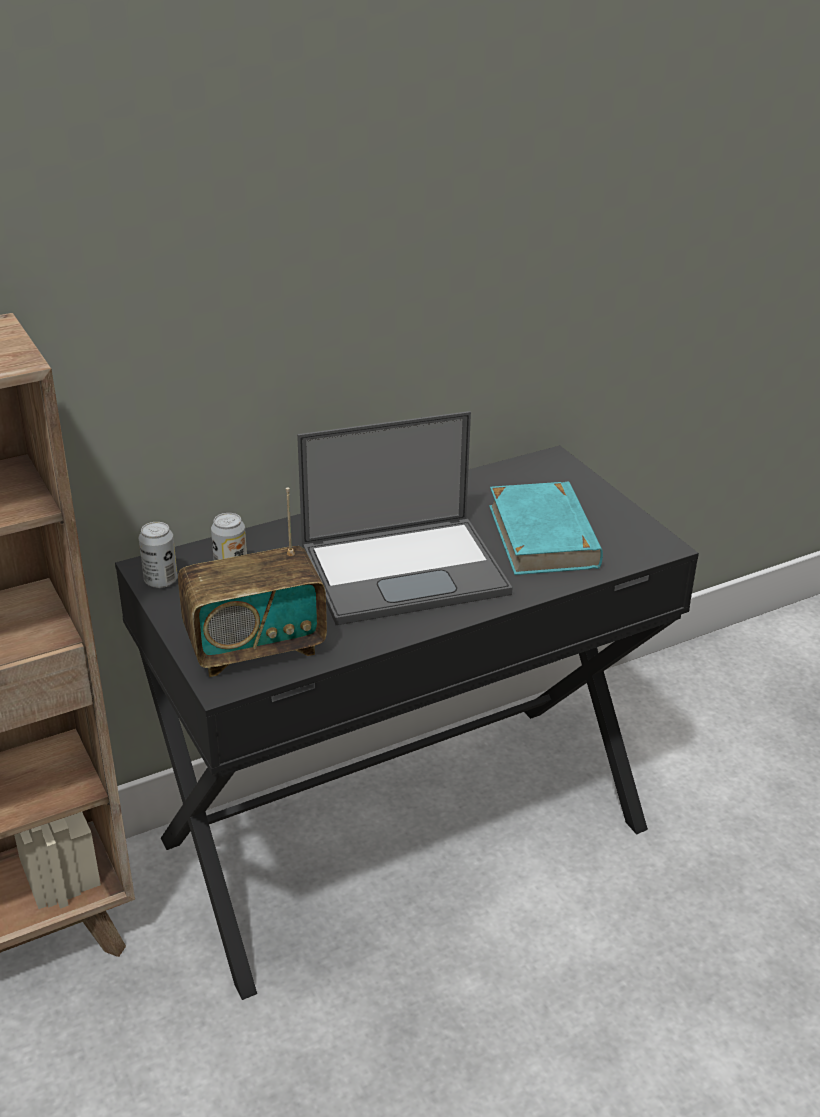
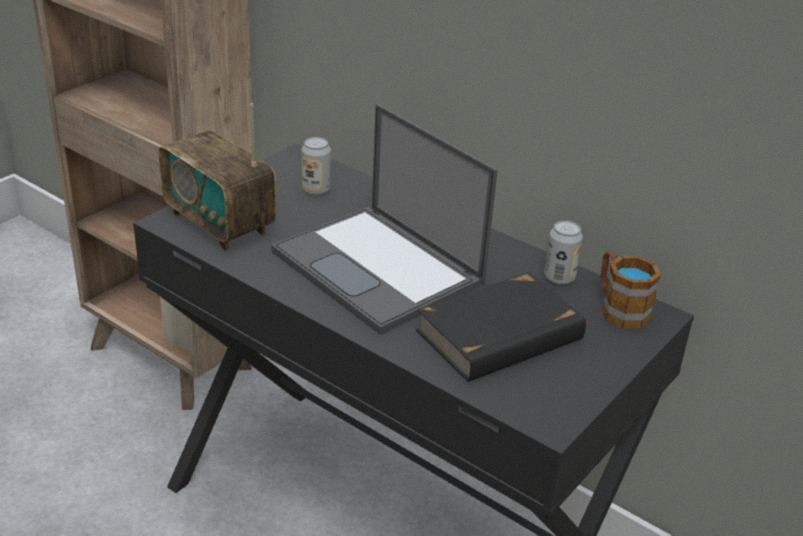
camera: 65 degrees right, 0 degrees up
can [139,522,178,588] -> can moved to [544,221,583,285]
turquoise book [489,481,603,575] -> black book [416,272,589,382]
none -> mug [600,251,661,328]

